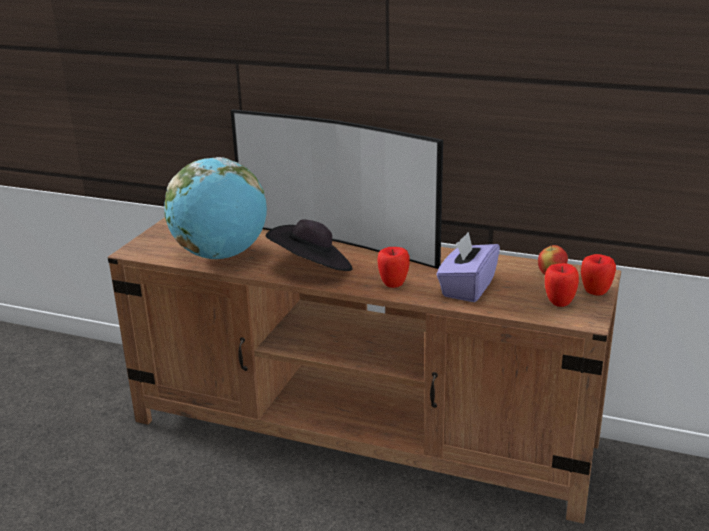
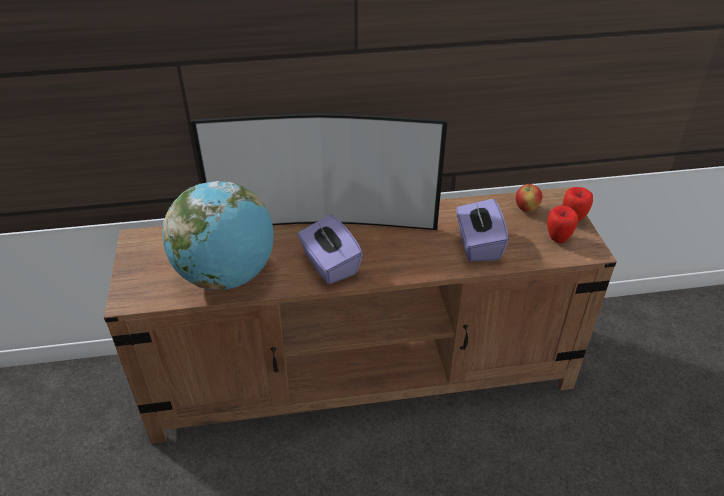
camera: 30 degrees left, 15 degrees up
black hat [265,219,353,271] -> purple tissue box [297,215,363,284]
apple [377,247,410,288] -> none

